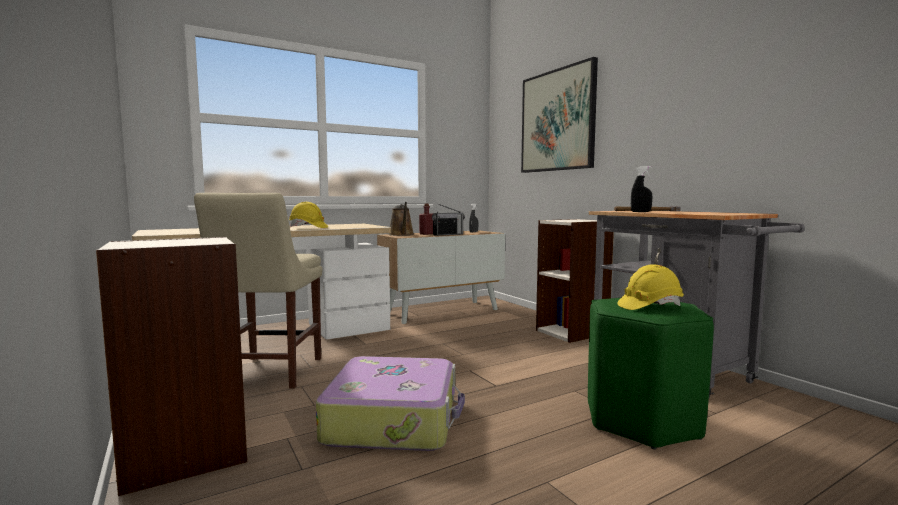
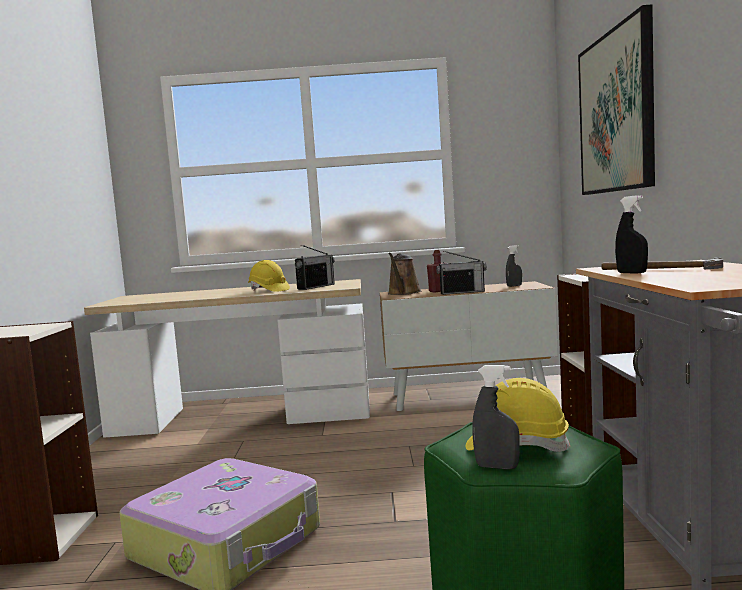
camera: 30 degrees right, 0 degrees up
beige chair [194,193,322,389] -> none
none -> radio [295,245,335,290]
none -> grey spray bottle [472,365,520,470]

